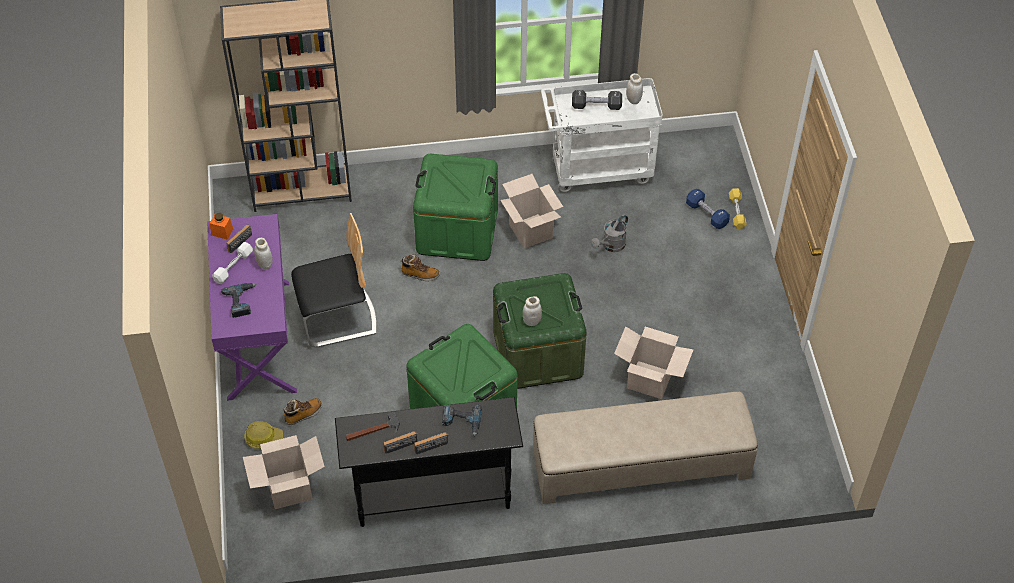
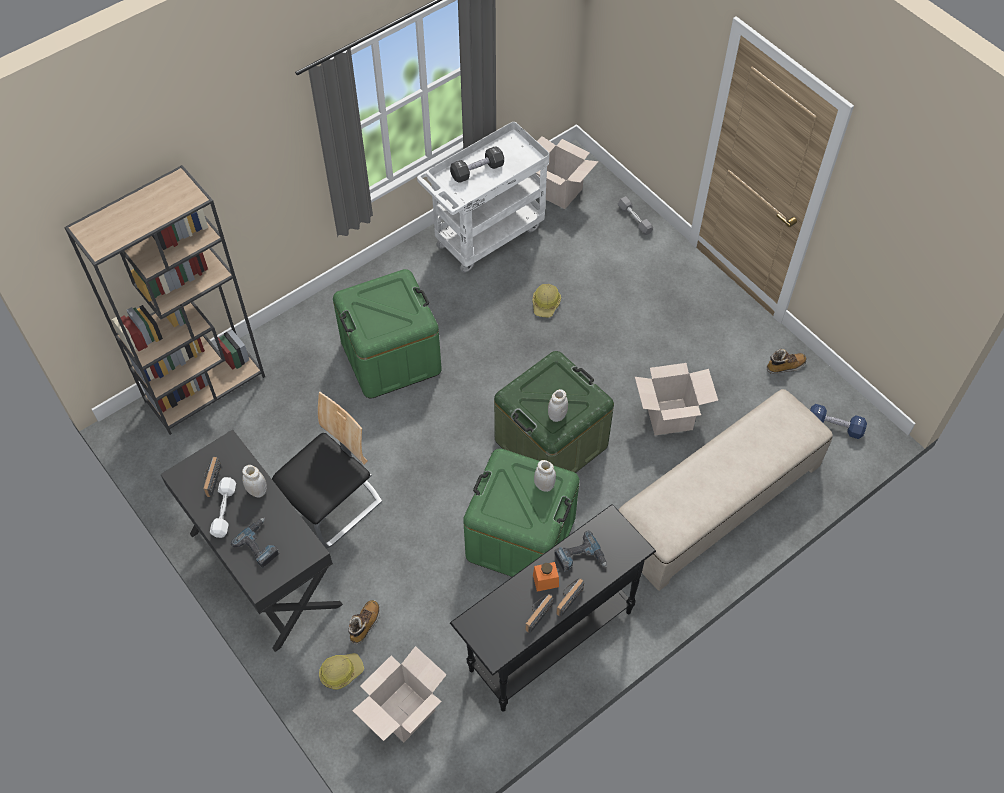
camera: 30 degrees left, 5 degrees up
purple desk [207,214,297,401] -> black desk [160,429,343,652]
orange jar [210,213,233,240] -> orange jar moved to [533,562,559,592]
hammer [346,412,400,441] -> none
boot [400,254,440,281] -> boot moved to [767,349,807,374]
cardboard box [500,174,563,248] -> cardboard box moved to [536,136,599,209]
grey watering can [591,215,628,252] -> hard hat [532,284,561,317]
white jar [626,73,643,104] -> white jar moved to [534,460,556,492]
blue dumbbell [686,189,730,229] -> blue dumbbell moved to [810,404,867,439]
yellow dumbbell [729,188,746,229] -> grey dumbbell [618,196,653,235]

